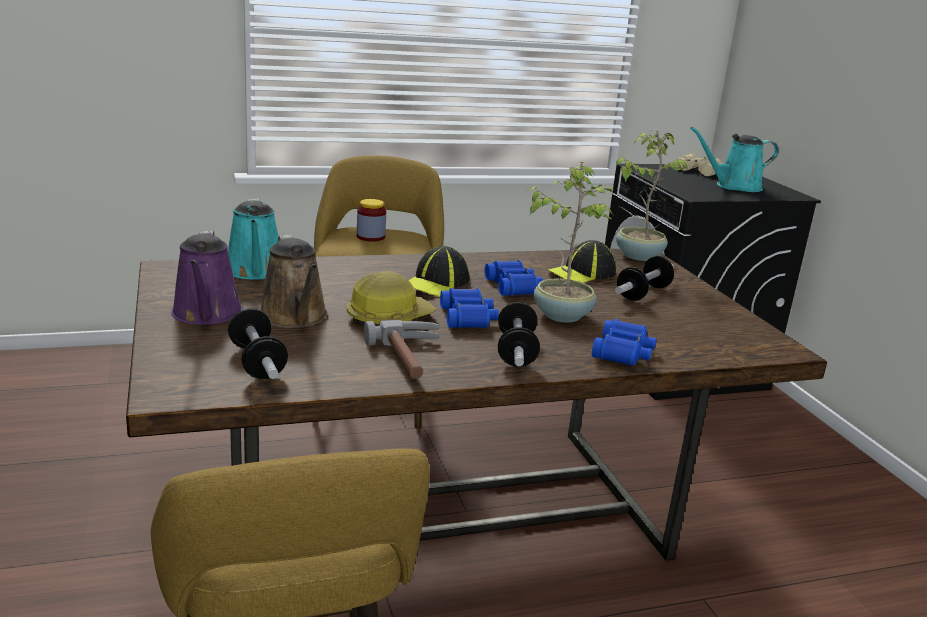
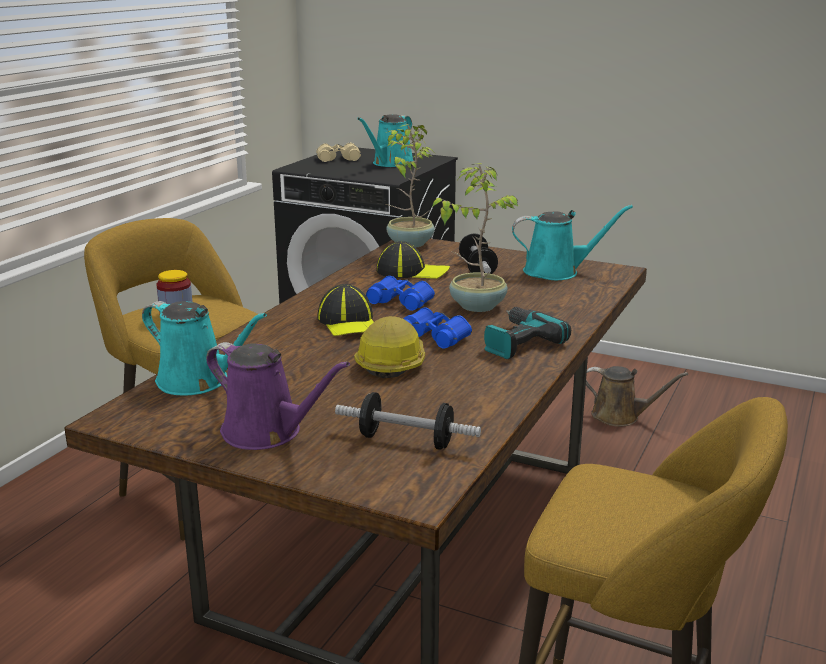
camera: 45 degrees left, 0 degrees up
brown watering can [260,235,327,328] -> brown watering can moved to [586,366,688,427]
hammer [364,320,440,379] -> none
dumbbell [498,302,540,367] -> power drill [484,307,571,359]
cap [548,240,616,283] -> cap turned 90 degrees counterclockwise [377,241,450,279]
blue binoculars [592,319,657,366] -> none
none -> turquoise watering can [512,205,633,280]

